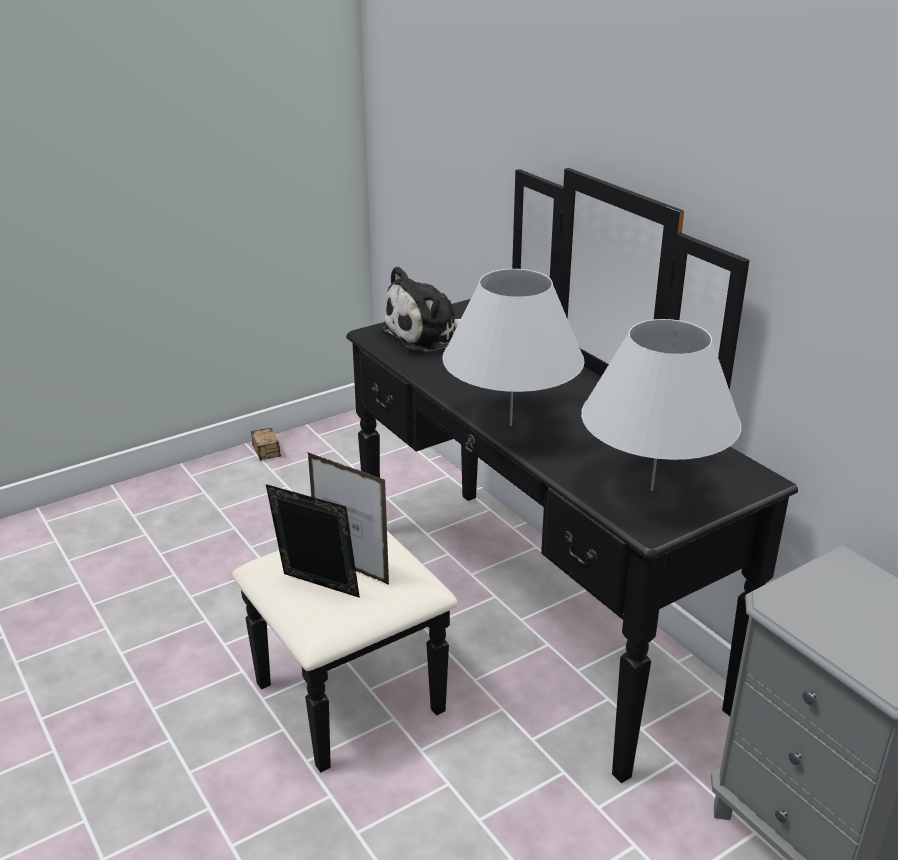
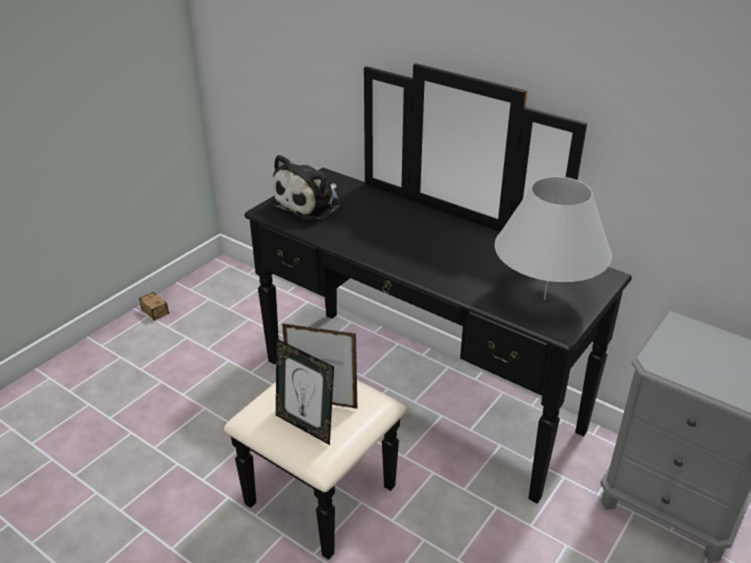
camera: 20 degrees left, 5 degrees up
picture frame [266,484,360,598] -> picture frame turned 150 degrees counterclockwise [276,338,334,445]
white table lamp [442,269,585,426] -> none

